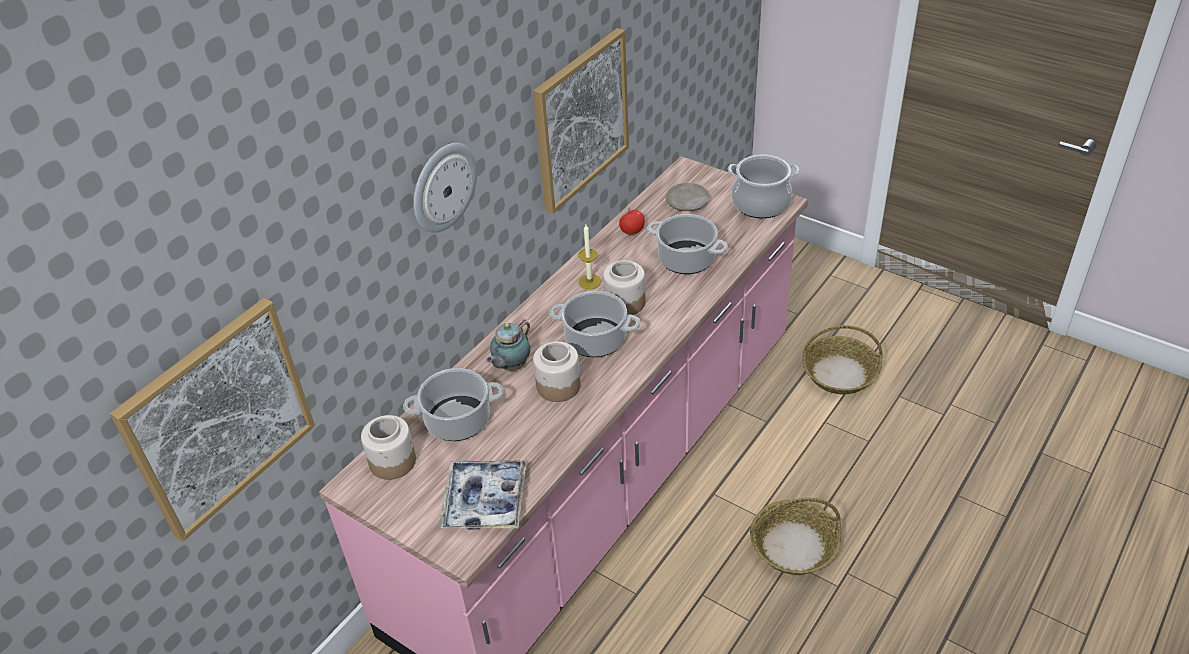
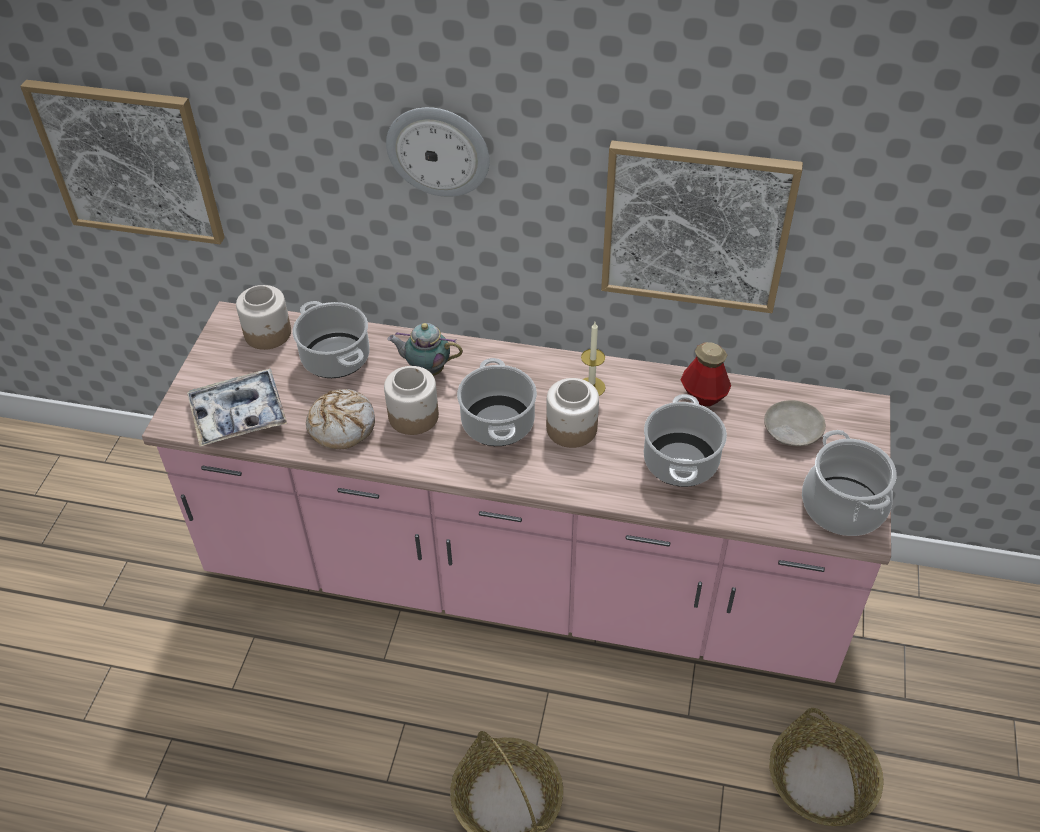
camera: 65 degrees right, 5 degrees up
apple [619,207,645,235] -> bottle [680,342,731,407]
none -> bread [306,389,375,449]

